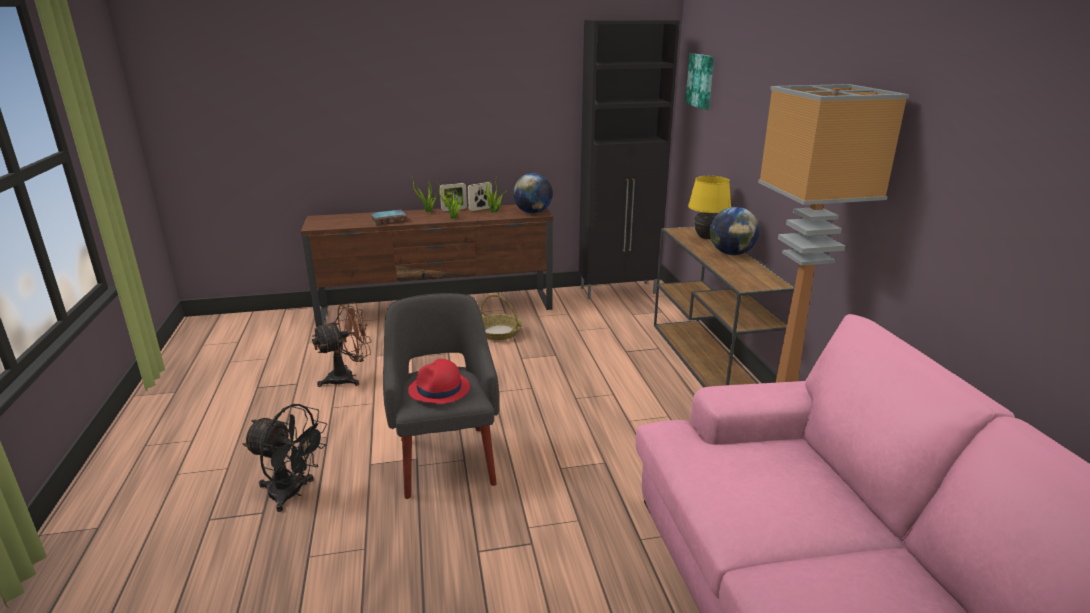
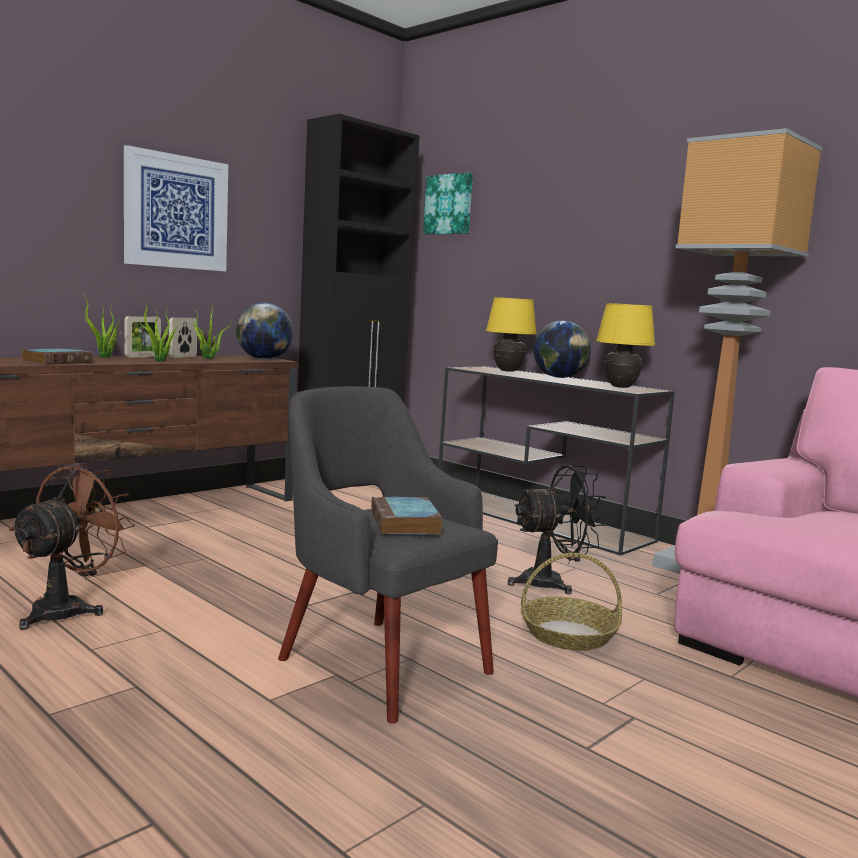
camera: 35 degrees left, 15 degrees down
black fan [243,404,327,512] -> black fan moved to [508,465,606,595]
red hat [408,359,470,404] -> book [371,497,442,534]
basket [480,295,523,340] -> basket moved to [521,553,622,650]
none -> picture [124,145,228,271]
none -> yellow table lamp [596,303,655,388]

